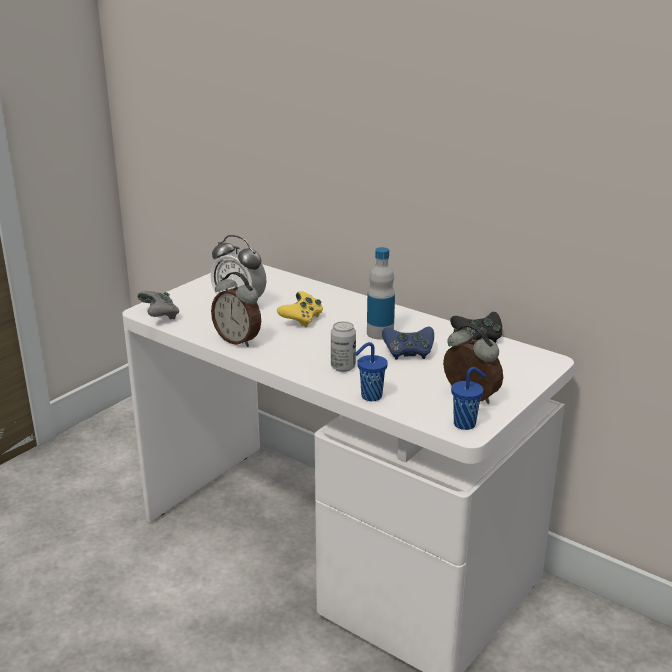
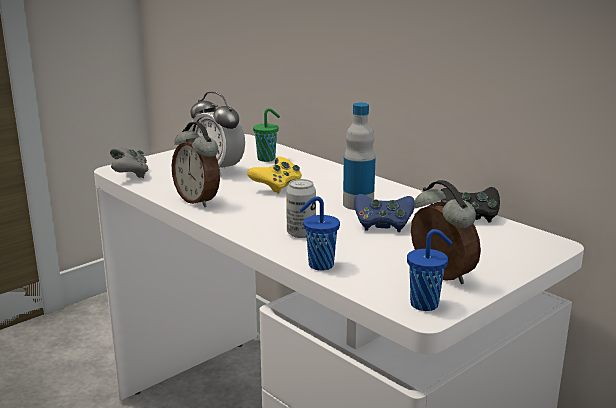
camera: 10 degrees right, 5 degrees down
none -> green cup [253,108,280,162]

